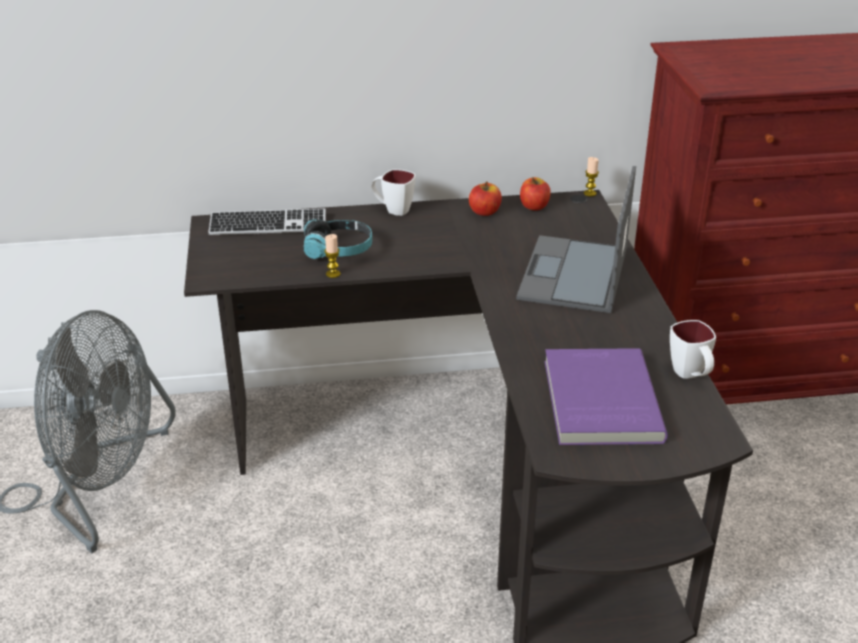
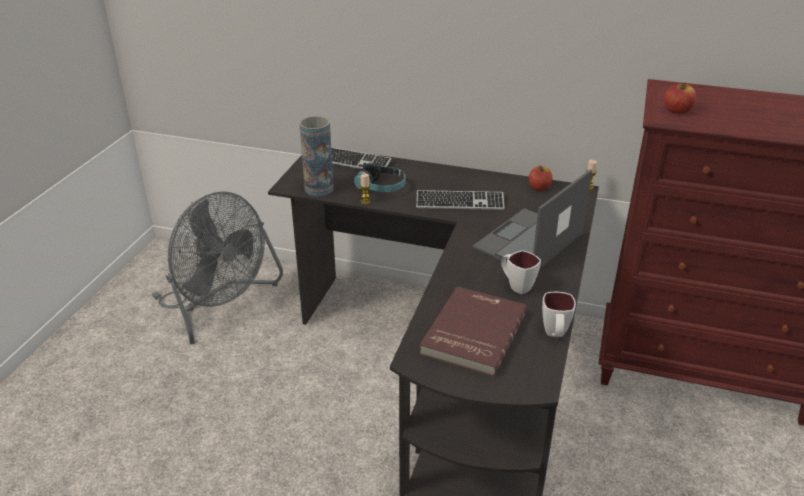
camera: 25 degrees right, 0 degrees up
white mug [372,169,415,216] -> white mug moved to [501,250,541,294]
apple [469,182,502,216] -> apple moved to [664,82,696,114]
purple book [545,348,668,445] -> red book [419,286,527,376]
none -> vase [299,116,334,196]
none -> keyboard [416,190,505,210]

